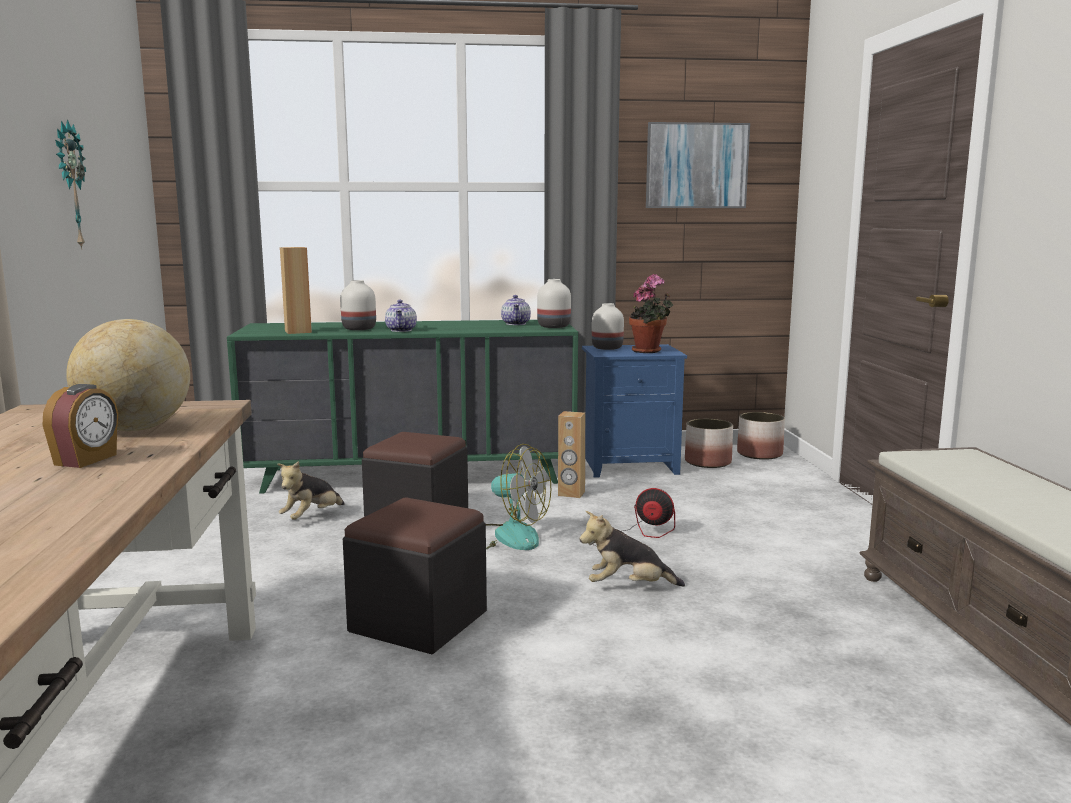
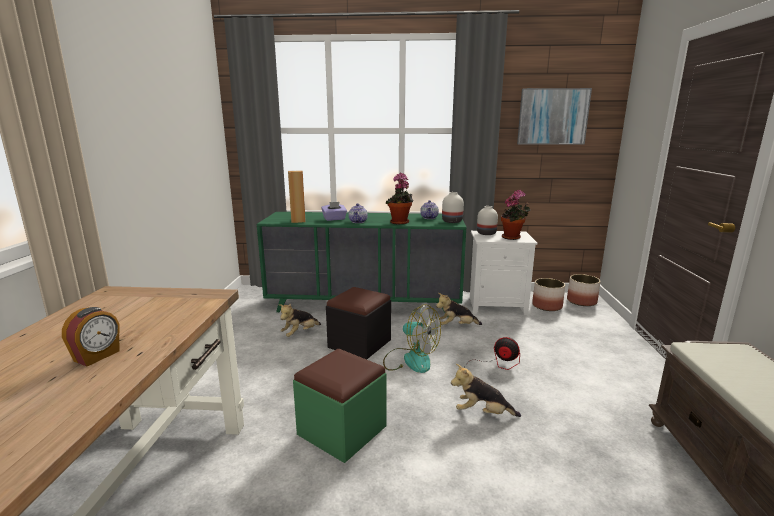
camera: 10 degrees right, 5 degrees up
wall clock [55,120,86,250] -> none
globe [66,319,190,431] -> none
white vase [340,280,376,330] -> purple tissue box [321,202,347,221]
black ottoman [343,497,487,655] -> green ottoman [293,349,387,463]
brown speaker [558,411,585,498] -> plush toy [436,293,482,325]
blue nightstand [582,344,687,478] -> white nightstand [470,231,537,315]
none -> potted plant [386,173,414,225]

